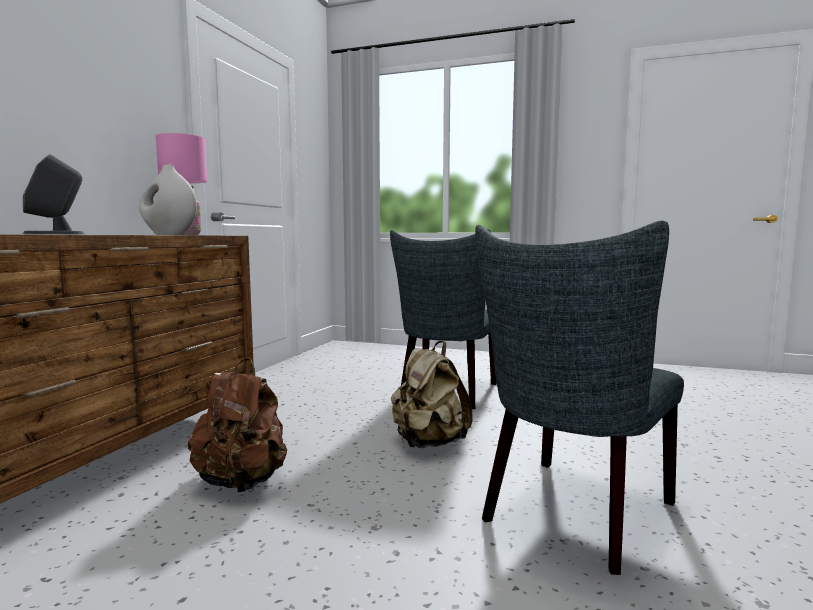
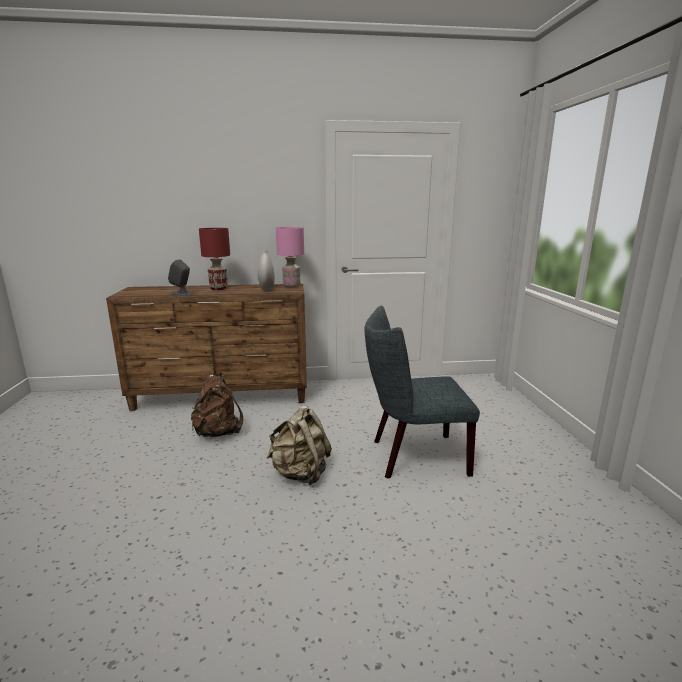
camera: 65 degrees right, 10 degrees up
grey chair [475,221,684,575] -> none
none -> red table lamp [199,228,230,290]

